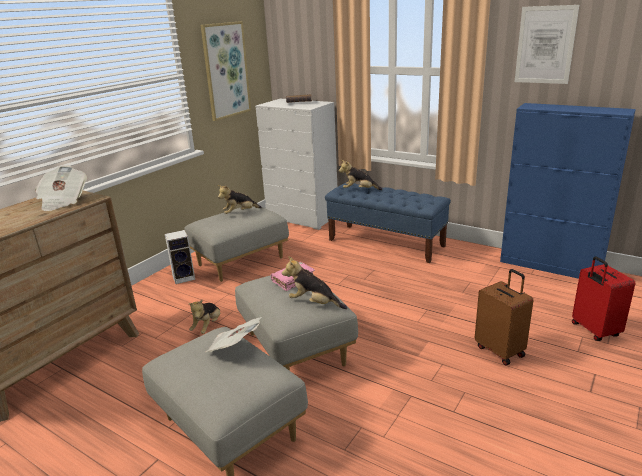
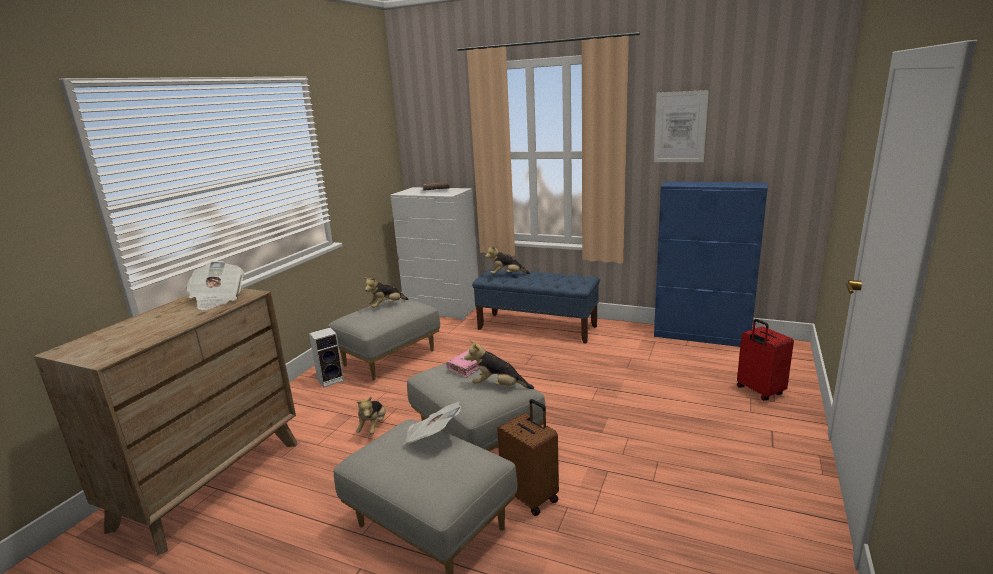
camera: 10 degrees left, 5 degrees down
picture [201,21,251,121] -> none
brown suitcase [475,269,534,365] -> brown suitcase moved to [497,399,559,516]

